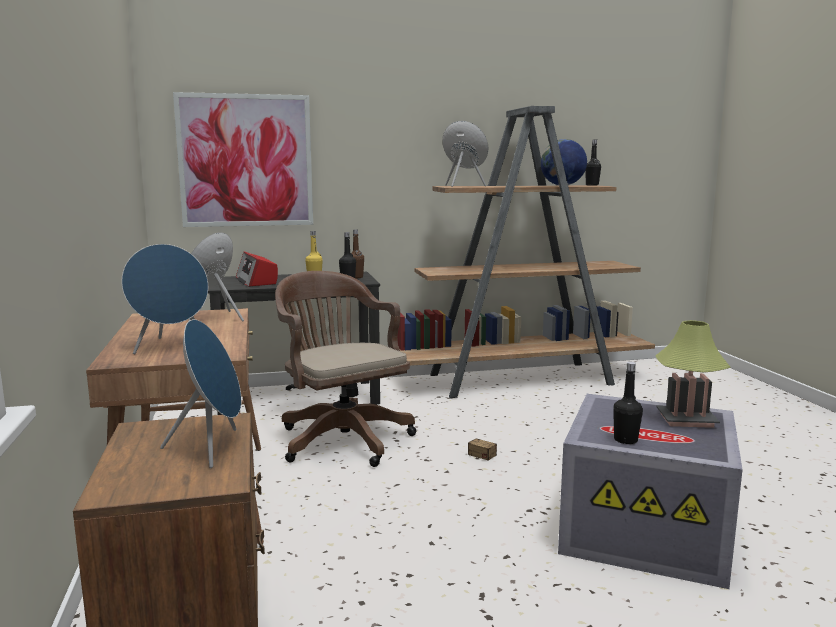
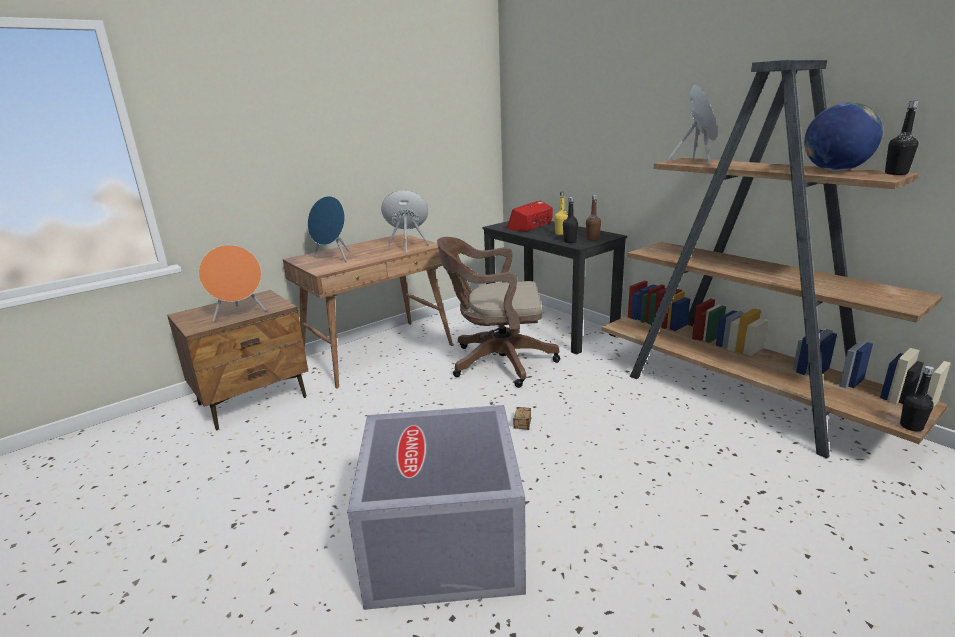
camera: 65 degrees right, 10 degrees up
blue speaker [160,319,241,468] -> orange speaker [199,245,267,322]
picture [173,92,313,227] -> none
brown office chair [275,271,417,467] -> brown office chair turned 120 degrees counterclockwise [437,237,560,388]
black bottle [613,362,643,444] -> black bottle moved to [900,366,934,432]
table lamp [655,320,730,428] -> none

